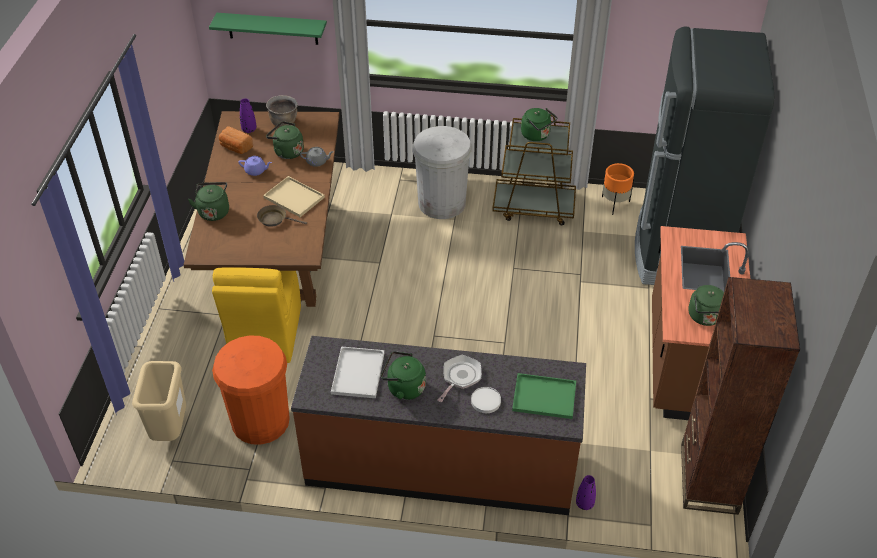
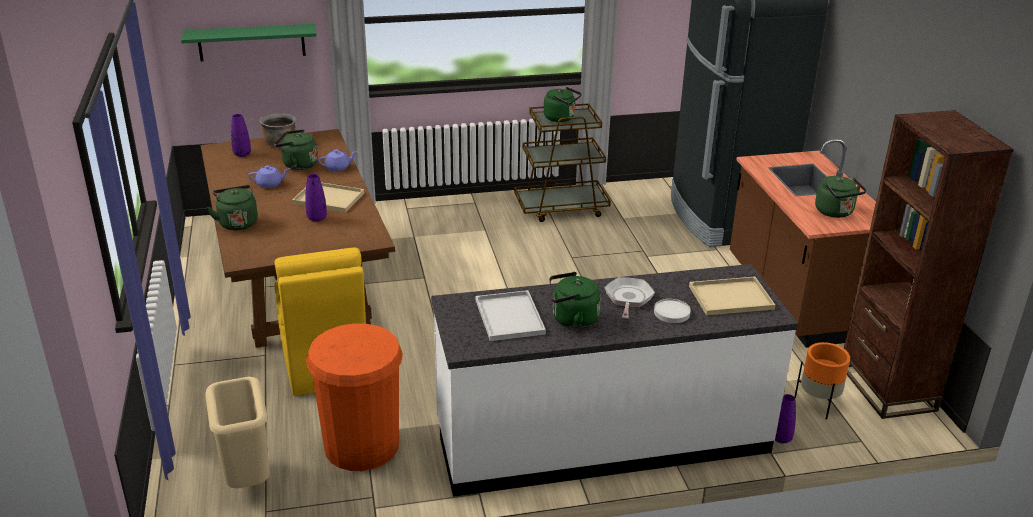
camera: 20 degrees left, 15 degrees down
bread [219,126,253,154] -> none
brown frying pan [257,205,307,227] -> purple vase [305,174,327,222]
brown counter [291,336,586,515] -> white counter [431,264,798,497]
grey teapot [300,147,334,167] -> purple teapot [318,150,357,171]
white trash can [412,126,472,219] -> none
green tray [512,373,576,419] -> beige tray [689,277,775,315]
orange planter [602,163,634,215] -> orange planter moved to [795,342,850,419]

